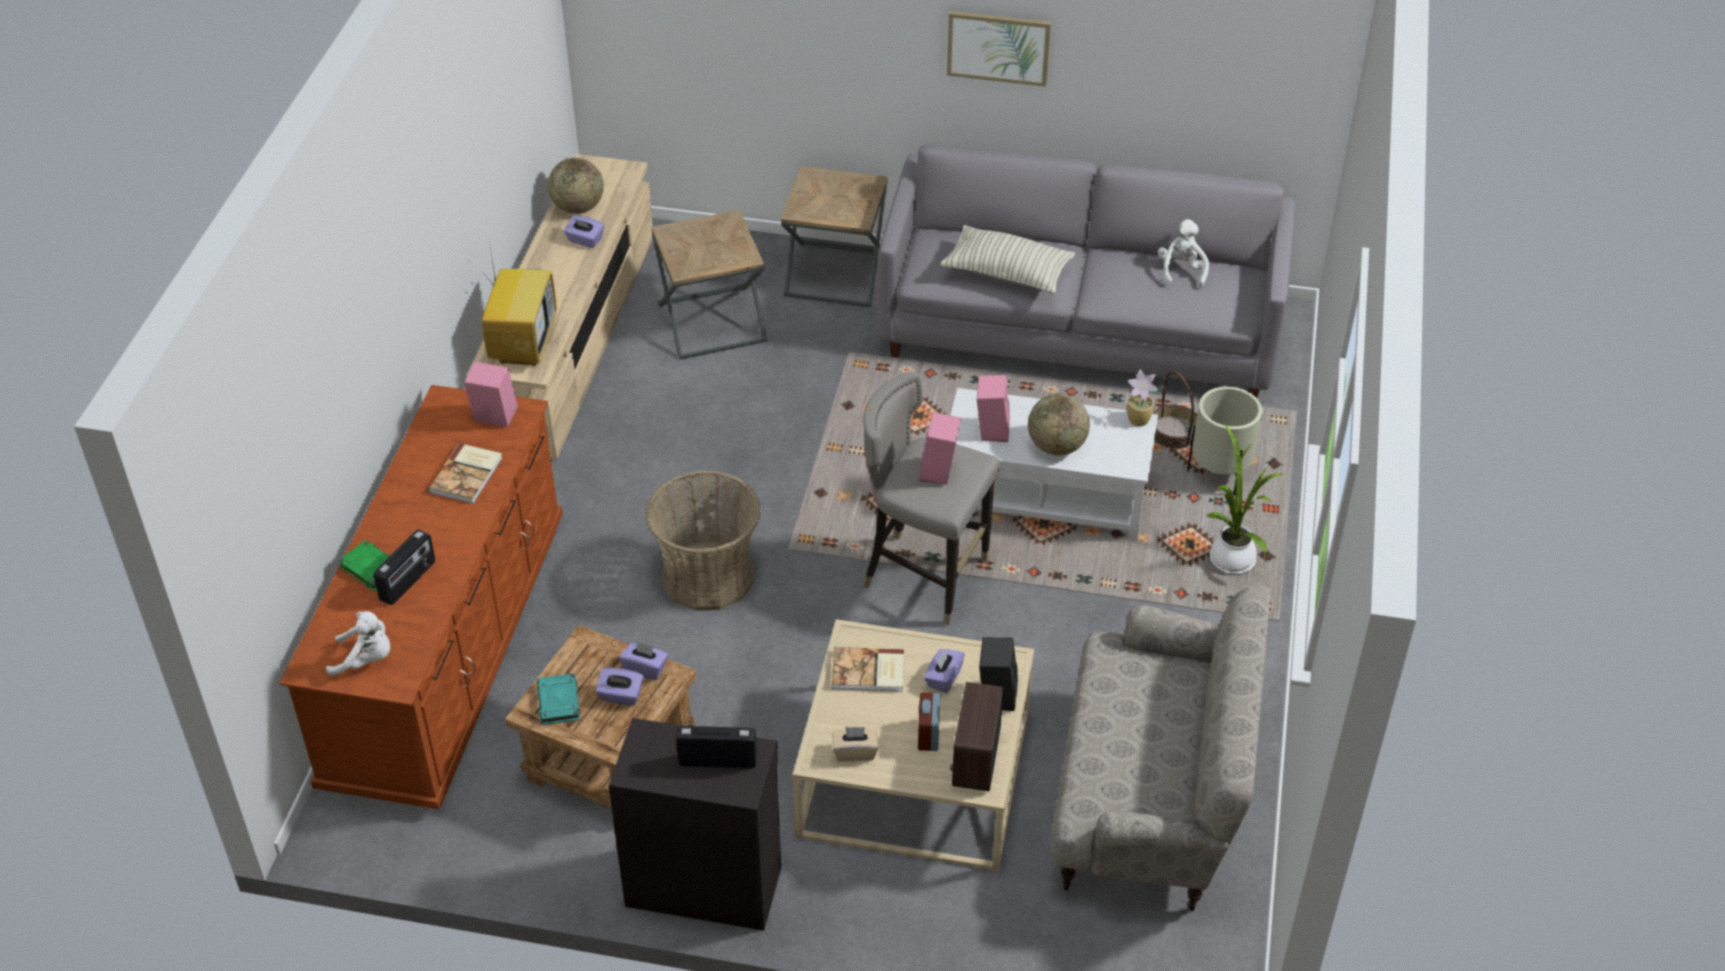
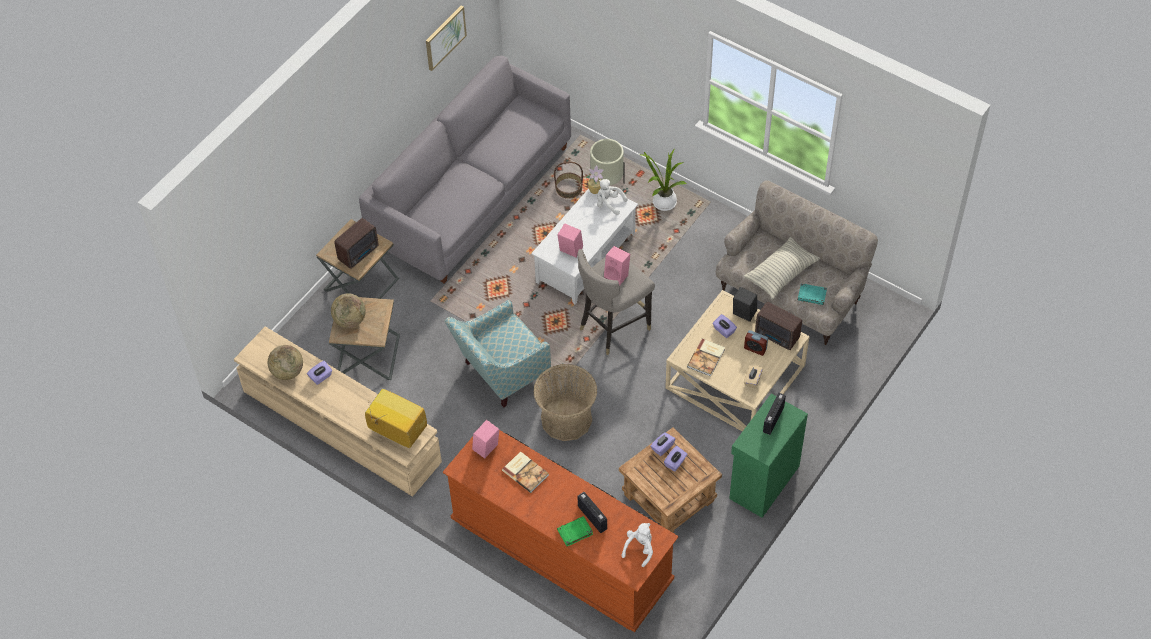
camera: 65 degrees left, 10 degrees up
turquoise book [537,673,580,725] -> turquoise book moved to [798,283,827,305]
black cabinet [608,718,781,931] -> green cabinet [729,394,808,518]
pillow [940,225,1075,294] -> pillow moved to [744,237,820,299]
picture [947,11,1051,87] -> picture moved to [426,5,467,71]
globe [1028,393,1090,456] -> globe moved to [331,293,366,328]
white plush toy [1158,219,1209,288] -> white plush toy moved to [597,179,627,215]
none -> radio [334,218,379,269]
none -> armchair [444,300,551,407]

